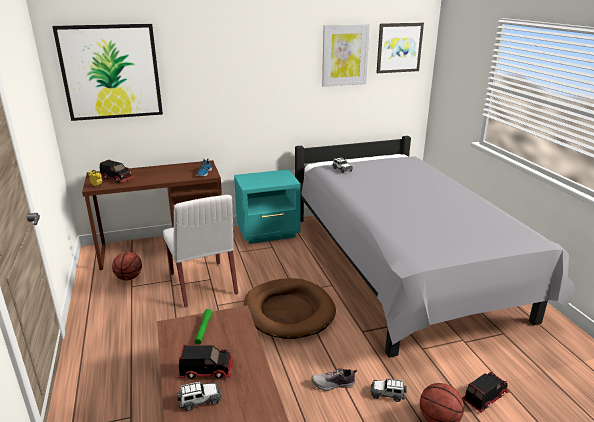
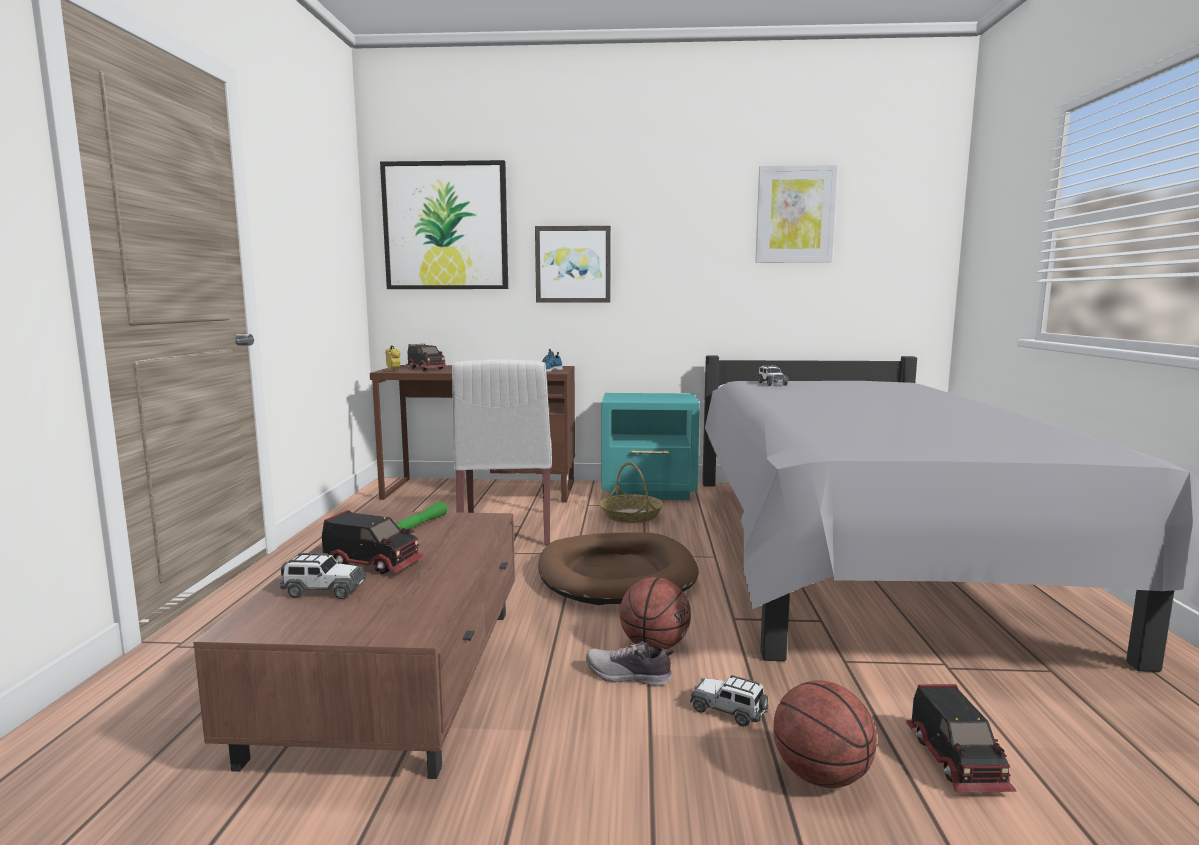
camera: 20 degrees right, 15 degrees down
basketball [112,252,142,280] -> basketball moved to [620,577,691,650]
picture [377,23,424,73] -> picture moved to [535,226,611,302]
toy truck [462,371,510,413] -> toy truck turned 105 degrees clockwise [907,684,1017,792]
none -> basket [600,462,663,523]

